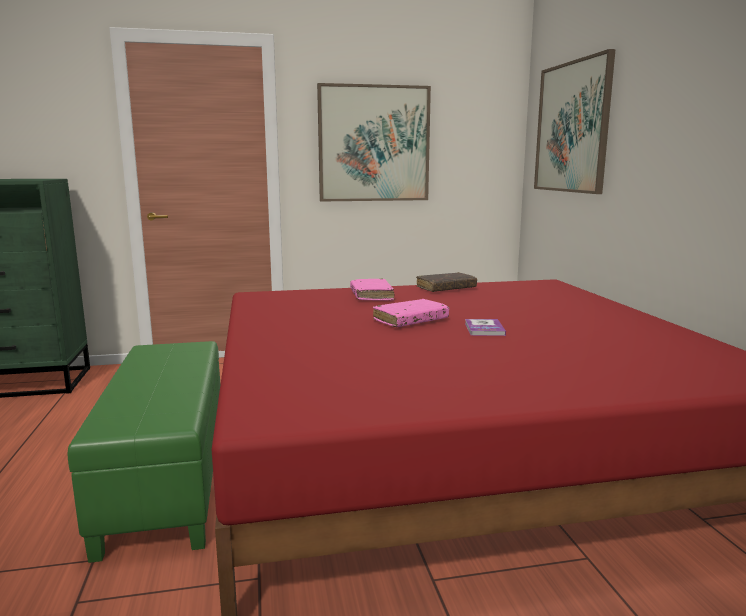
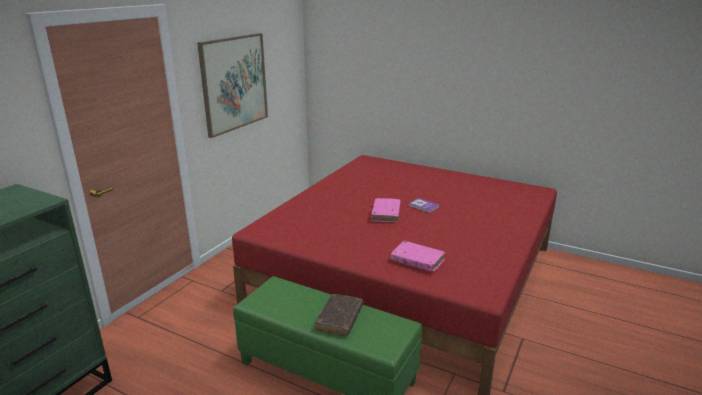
camera: 50 degrees left, 10 degrees up
pink book [350,278,394,301] -> pink book moved to [391,241,445,272]
brown book [416,272,477,292] -> brown book moved to [315,294,363,336]
picture [534,49,616,194] -> none

